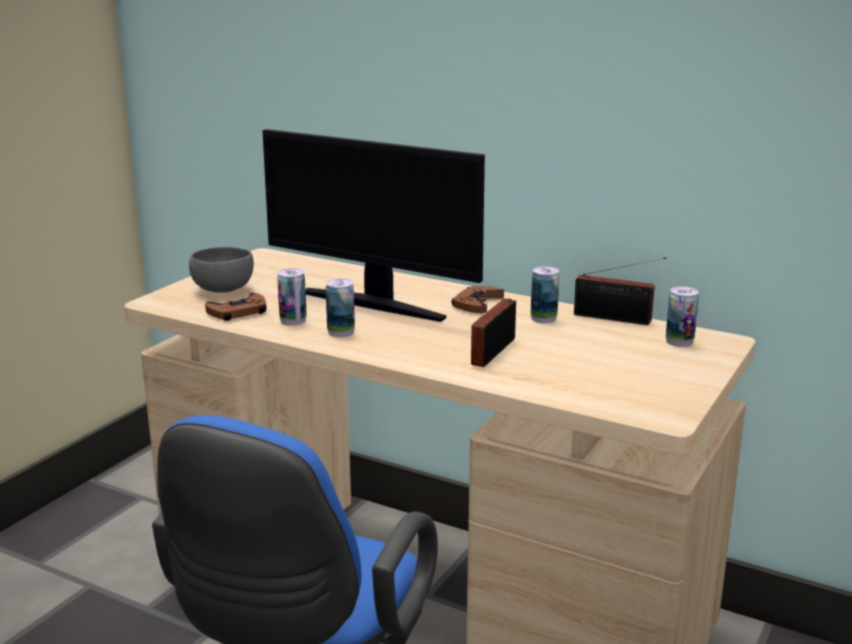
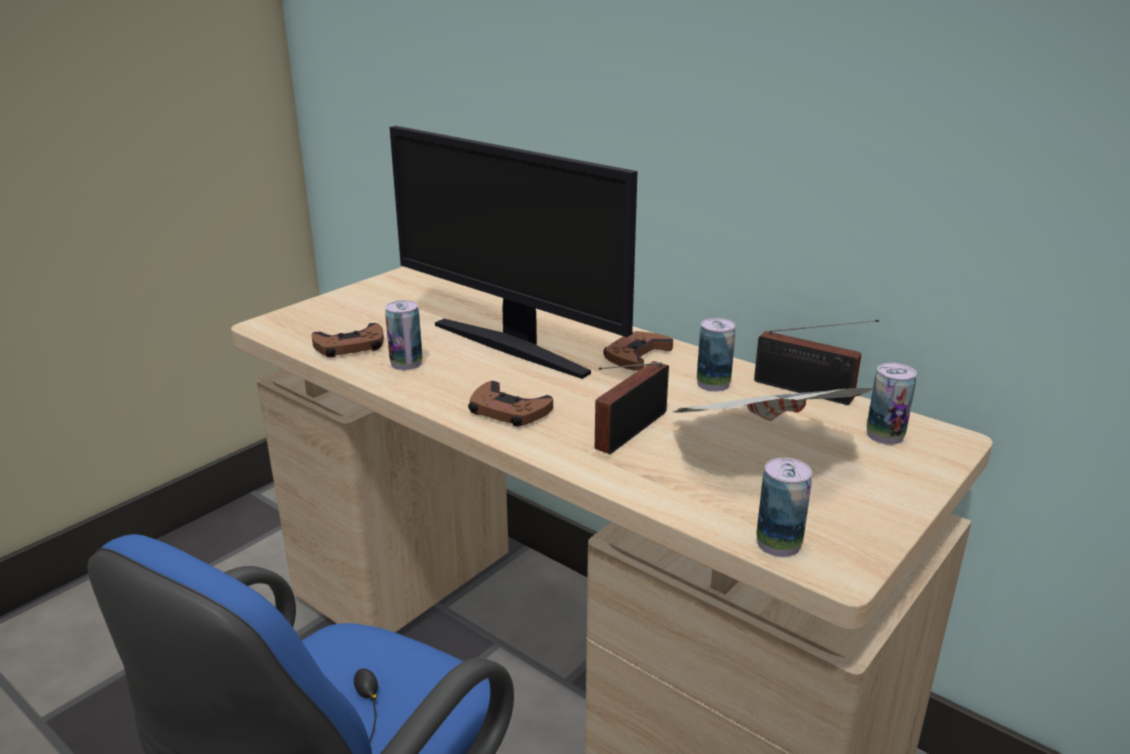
camera: 10 degrees right, 5 degrees up
grey bowl [189,247,254,293] -> none
can [326,278,355,338] -> can moved to [756,458,812,557]
none -> brown game controller [468,381,553,427]
none -> newspaper [673,388,874,421]

